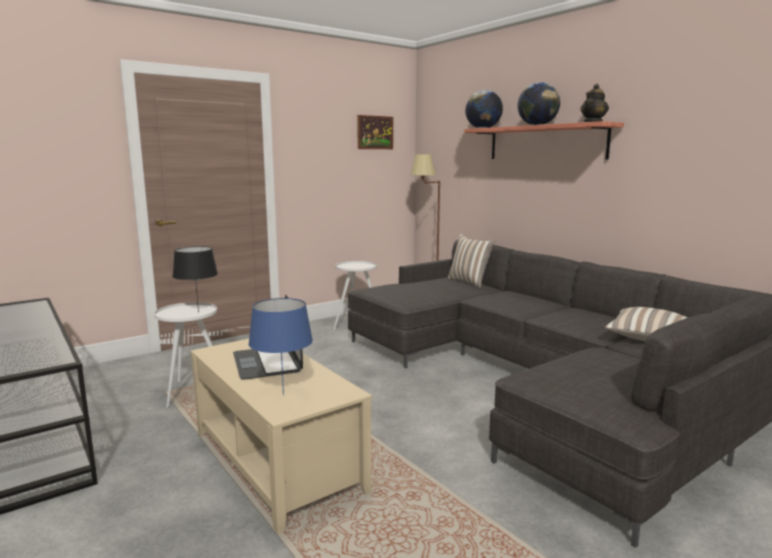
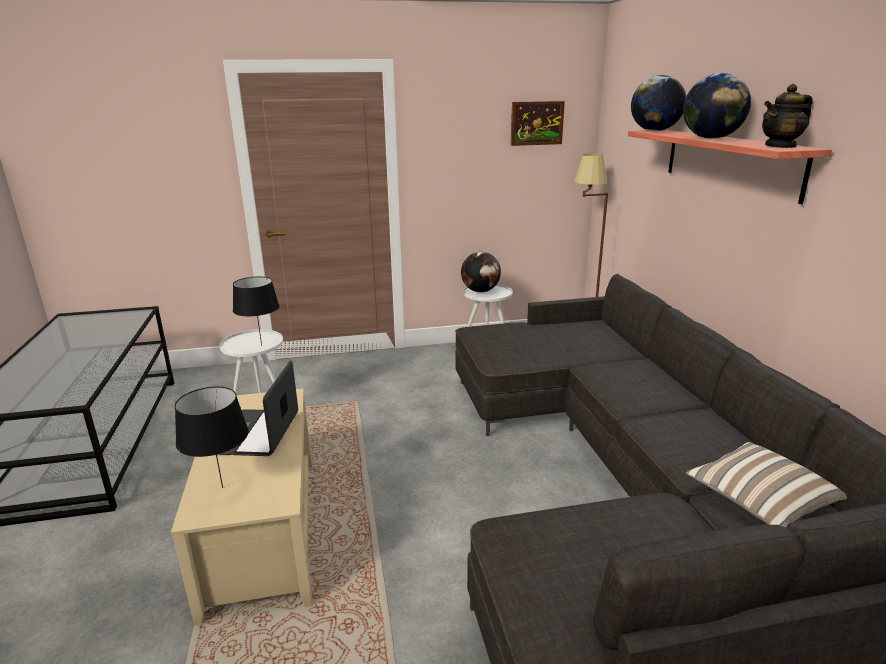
camera: 25 degrees right, 10 degrees up
blue table lamp [248,298,313,395] -> black table lamp [175,387,249,488]
pillow [448,234,495,288] -> none
none -> globe [461,252,501,292]

